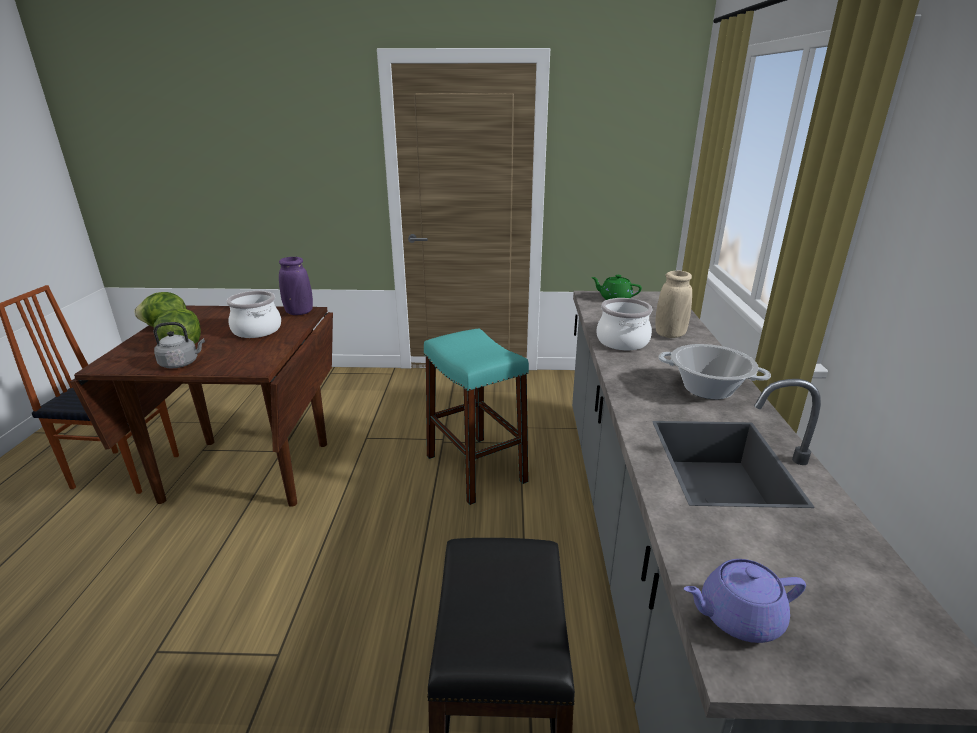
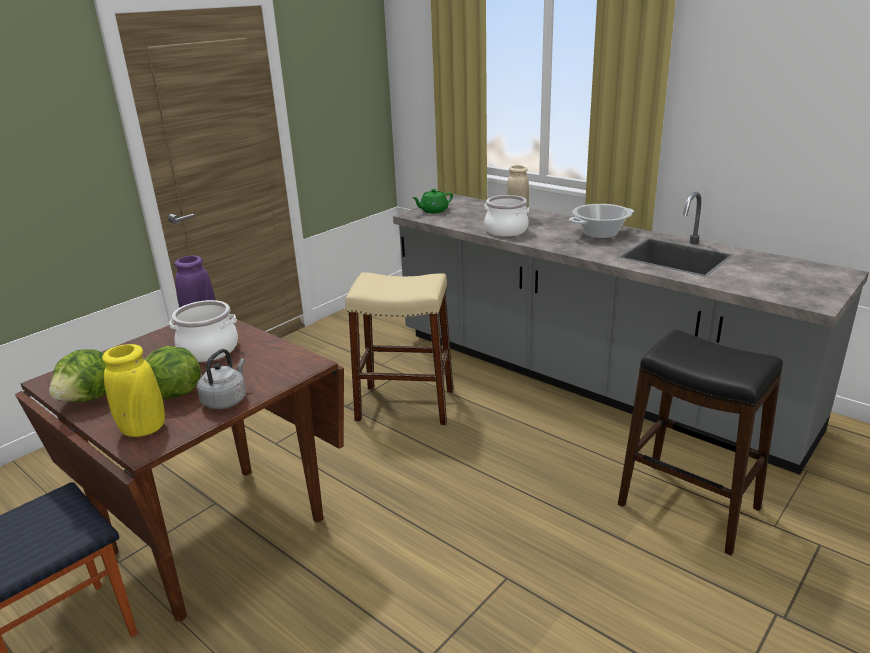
camera: 50 degrees left, 0 degrees up
turquoise stool [424,329,529,505] -> beige stool [345,272,453,425]
purple teapot [684,559,806,643] -> none
none -> yellow vase [102,344,165,437]

